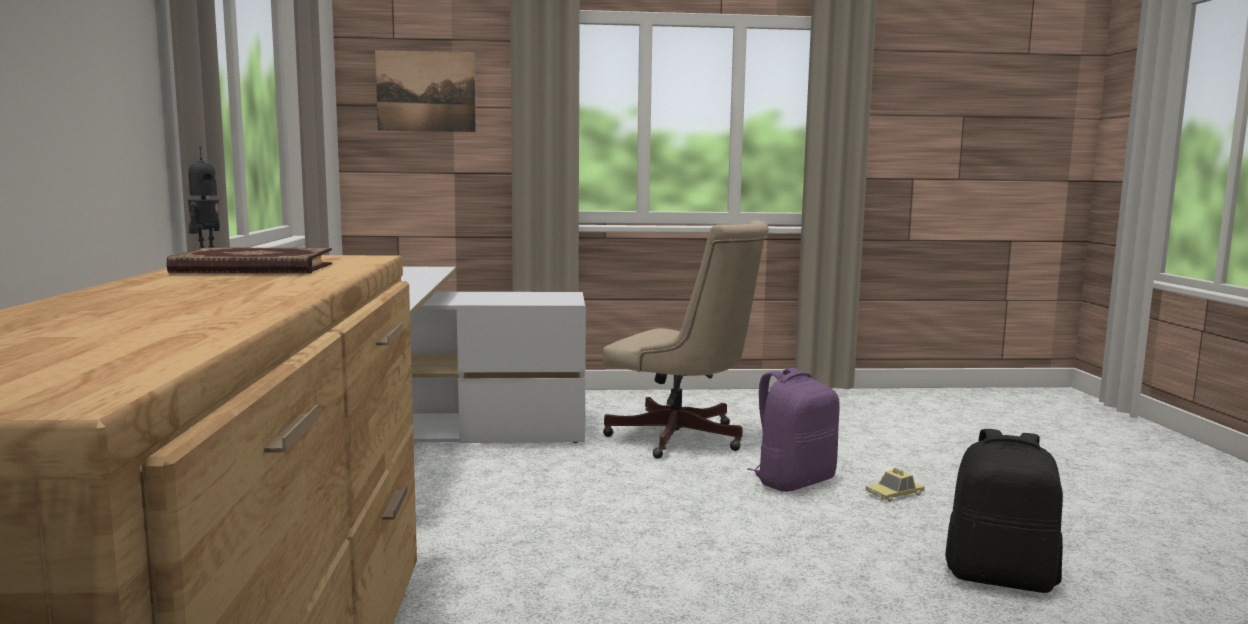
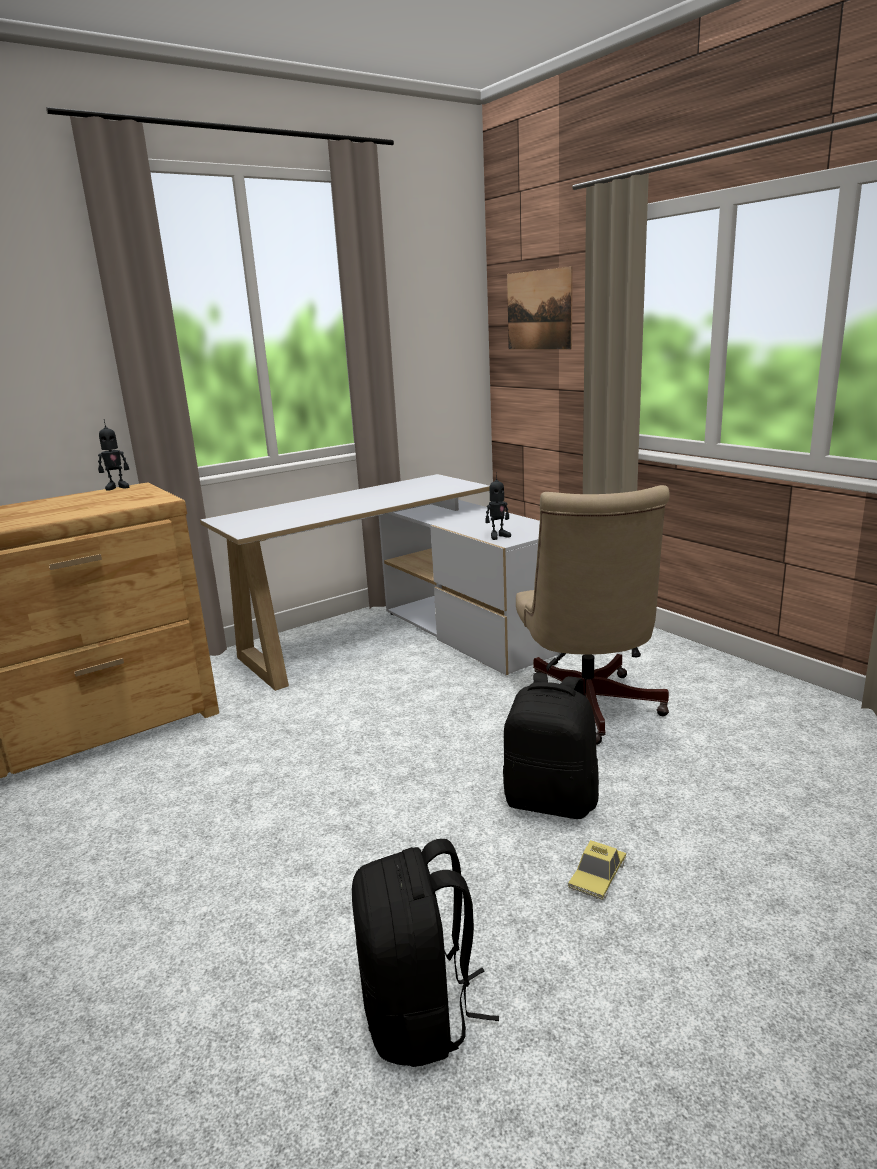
camera: 60 degrees right, 10 degrees up
book [166,247,332,274] -> none
purple backpack [747,368,840,492] -> black backpack [503,673,599,819]
toy car [866,468,925,502] -> toy car turned 90 degrees counterclockwise [568,840,626,900]
none -> toy robot [485,472,511,540]

